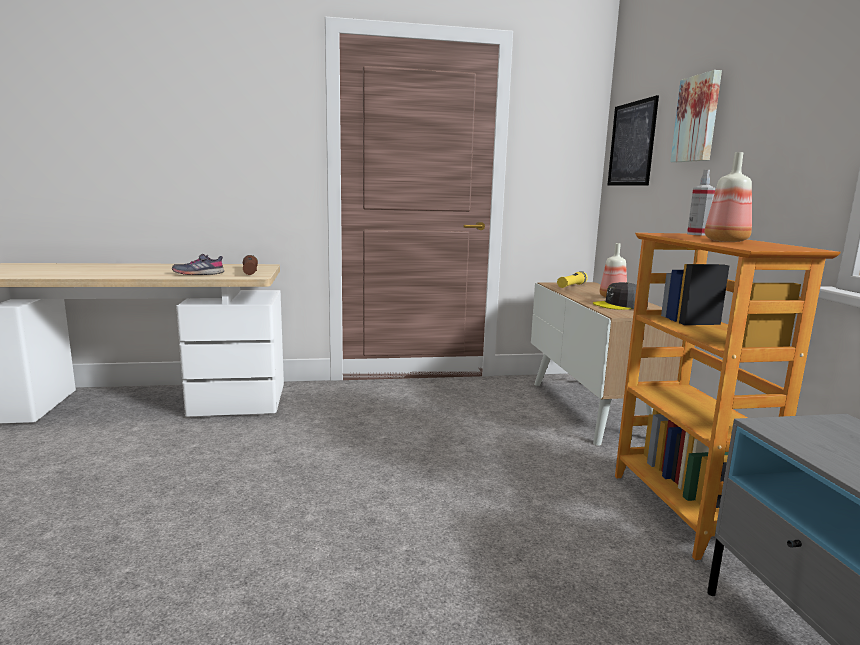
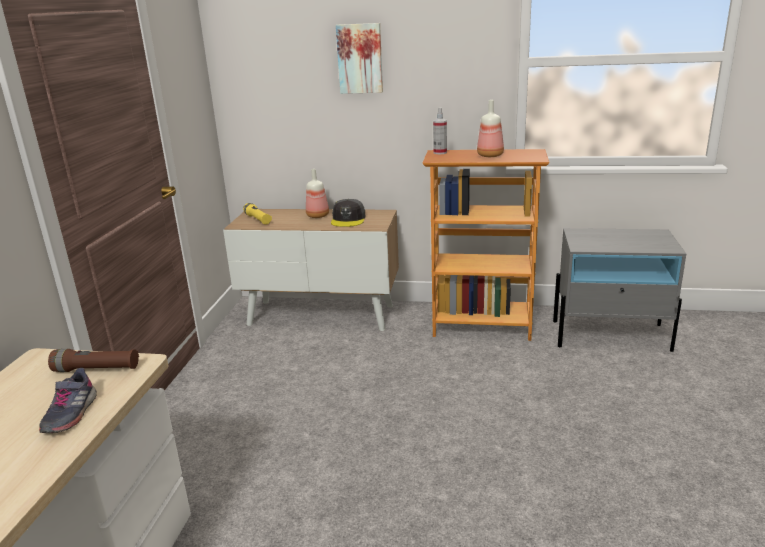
camera: 70 degrees left, 10 degrees up
picture [607,95,659,186] -> none

